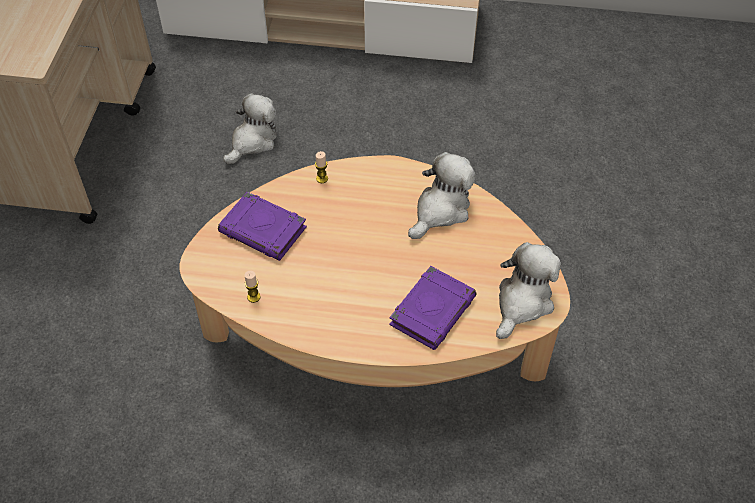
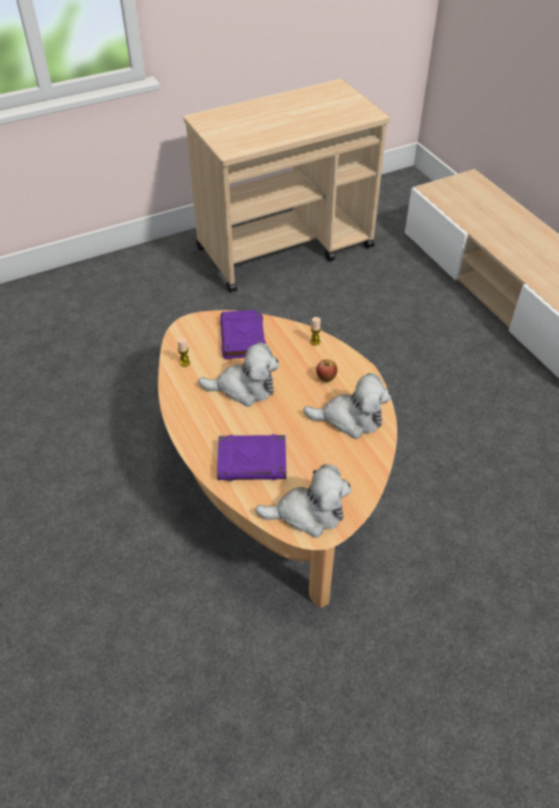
camera: 55 degrees right, 5 degrees down
plush toy [223,93,277,164] -> plush toy moved to [198,343,279,406]
none -> apple [316,359,337,382]

